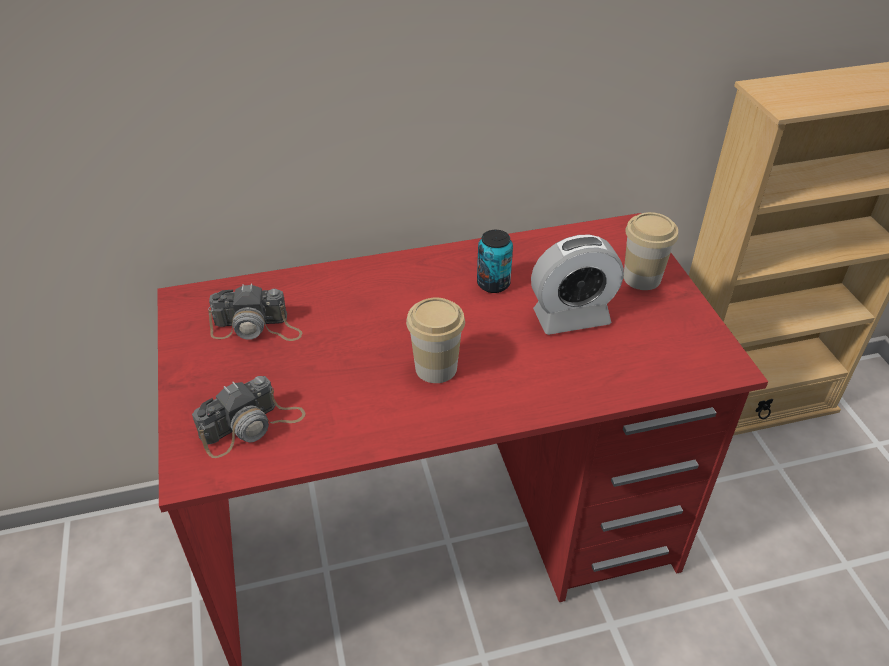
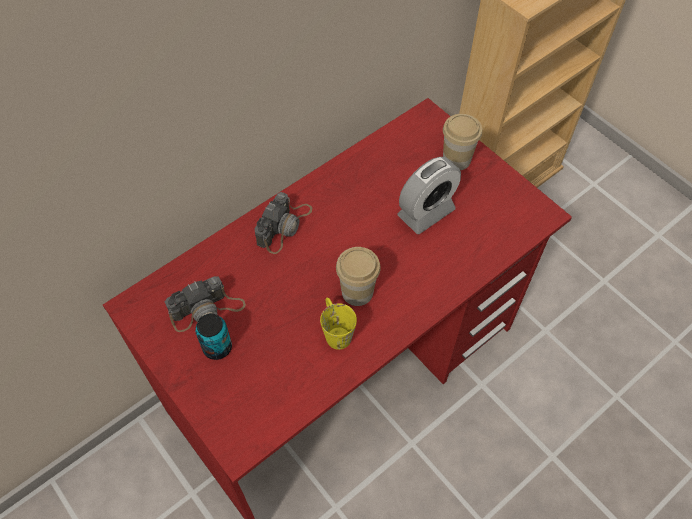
camera: 25 degrees left, 15 degrees up
camera [192,376,306,458] -> camera moved to [255,192,312,254]
can [477,230,513,293] -> can moved to [195,314,232,360]
none -> yellow mug [320,298,357,350]

